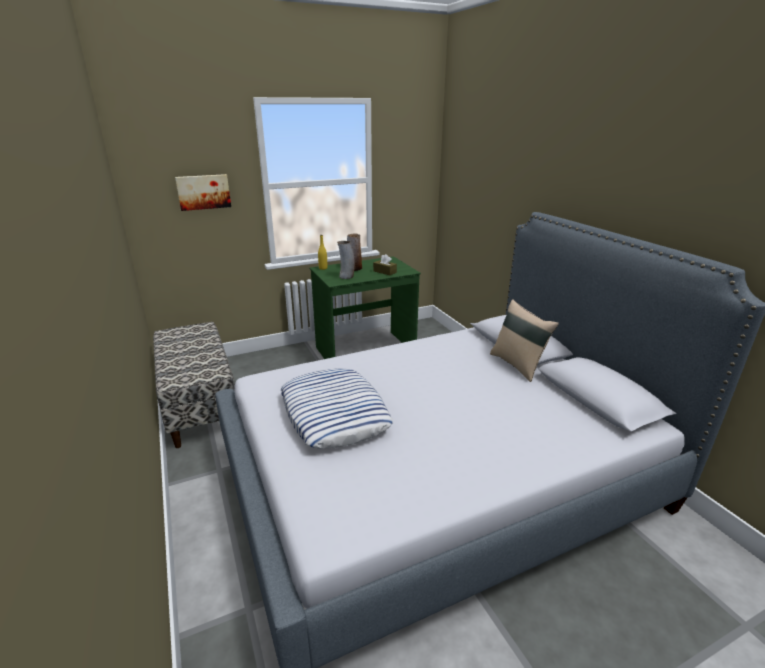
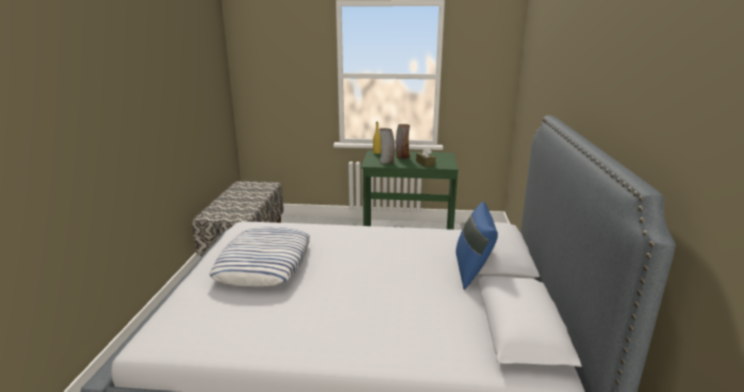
camera: 30 degrees right, 5 degrees down
picture [175,174,231,211] -> none
beige pillow [490,299,559,382] -> blue pillow [456,202,498,290]

